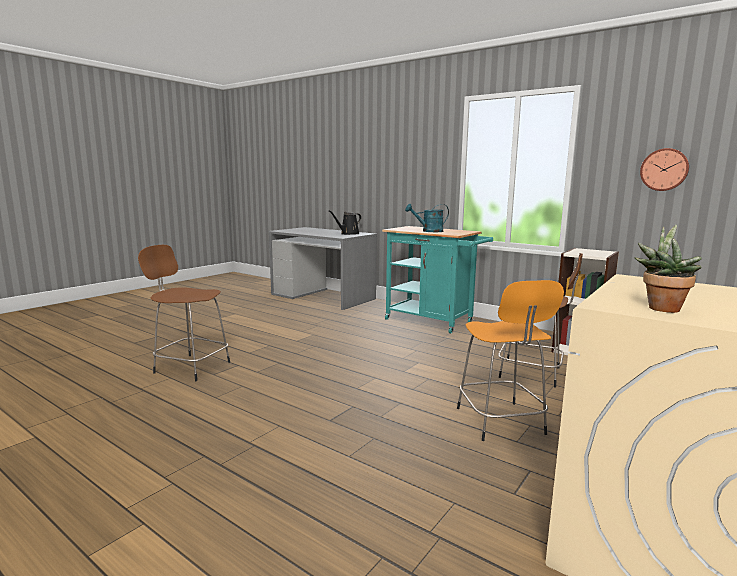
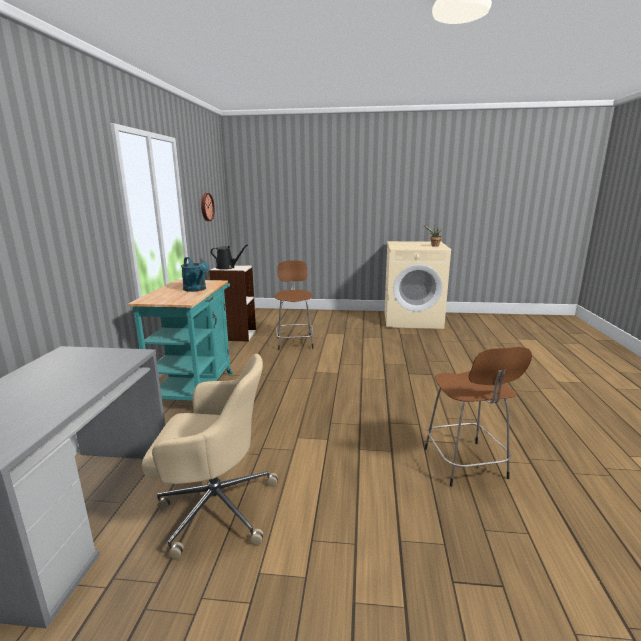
camera: 120 degrees left, 5 degrees up
black watering can [329,210,361,235] -> black watering can moved to [210,244,248,270]
orange stool [457,280,564,441] -> none
none -> beige office chair [142,354,278,560]

